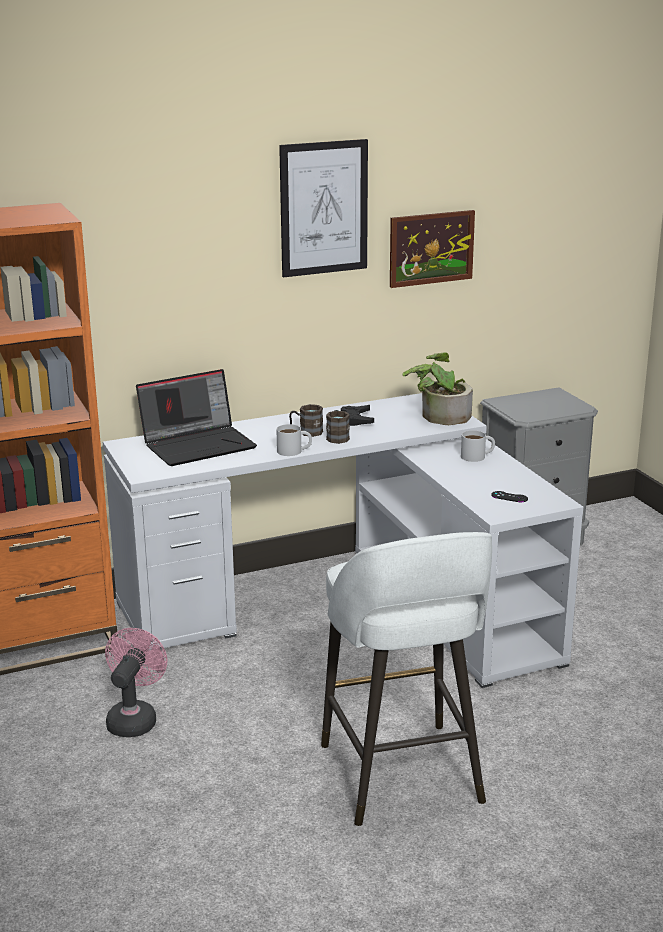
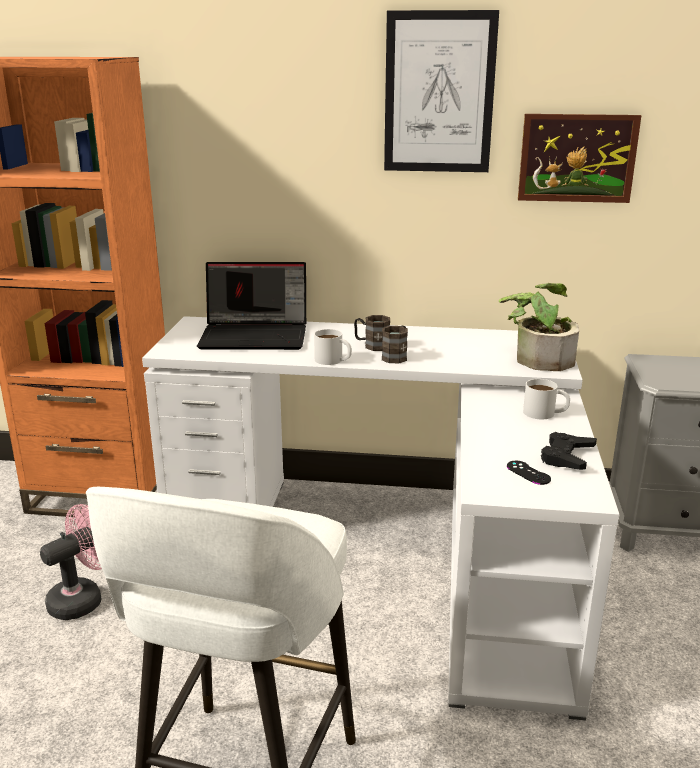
camera: 30 degrees right, 0 degrees up
black game controller [341,405,374,426] -> black game controller moved to [541,432,597,470]

